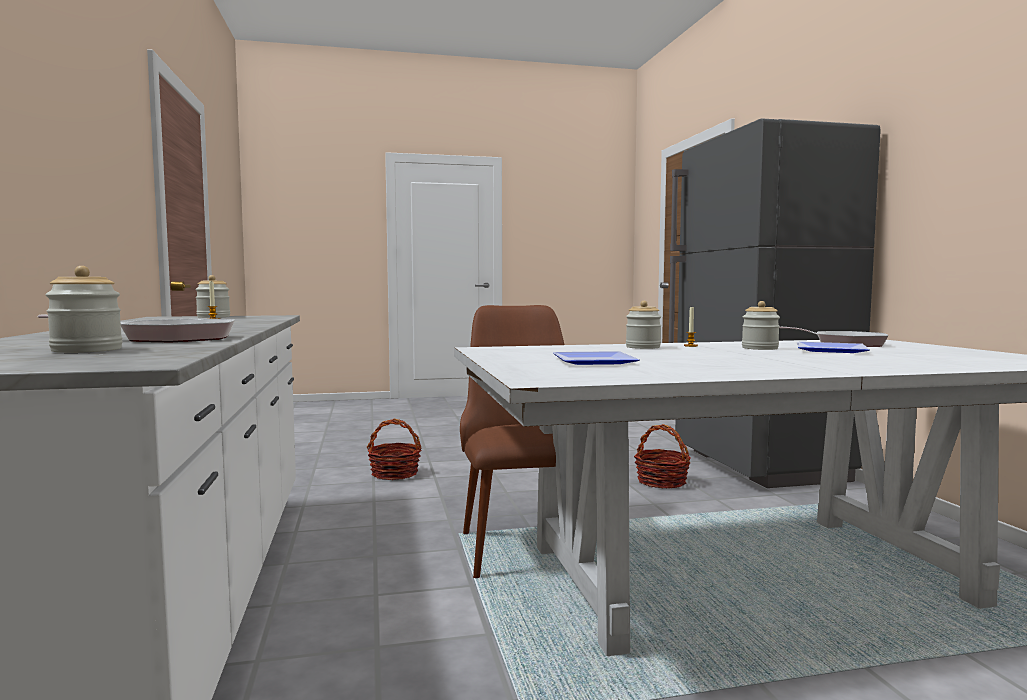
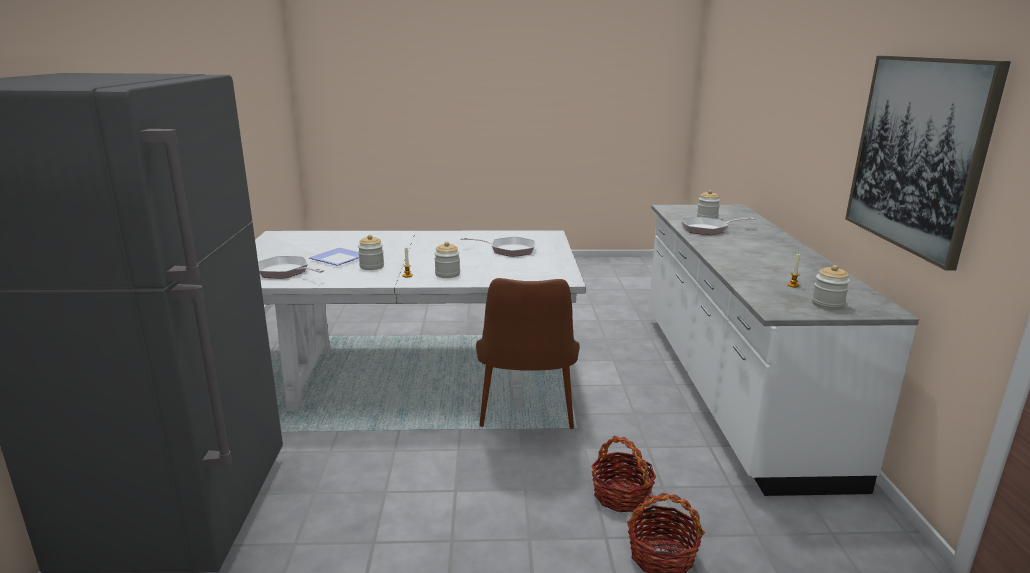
camera: 170 degrees left, 15 degrees up
plate [553,351,640,365] -> frying pan [460,237,536,257]
basket [634,424,691,488] -> basket moved to [591,436,656,512]
none -> picture [845,56,1011,271]

